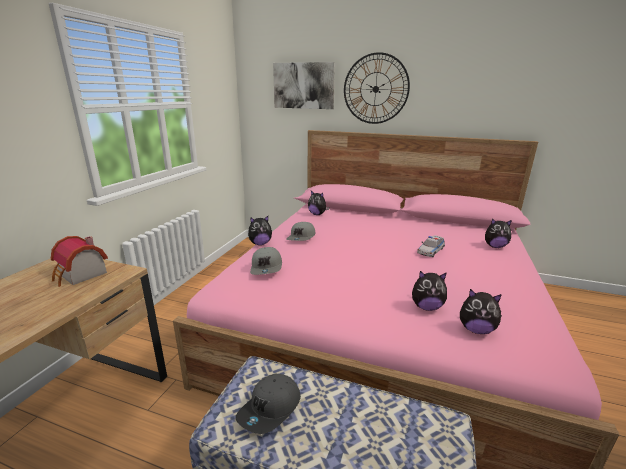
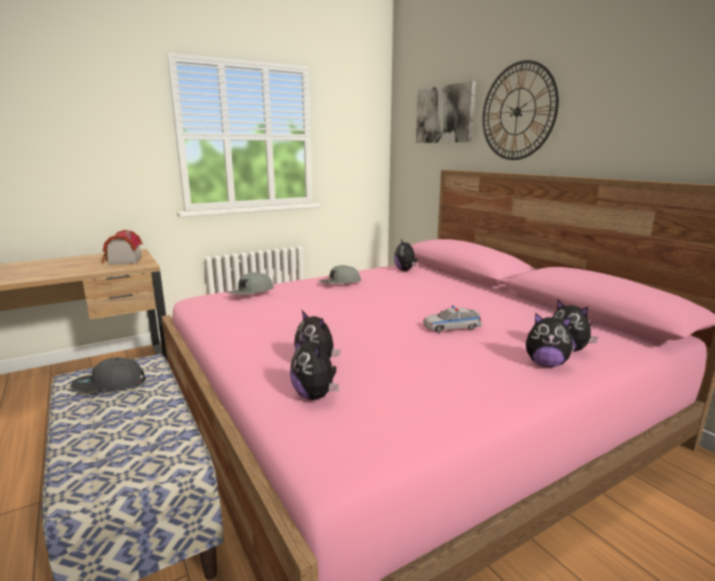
camera: 40 degrees right, 5 degrees down
plush toy [248,216,272,245] -> plush toy moved to [526,313,575,367]

